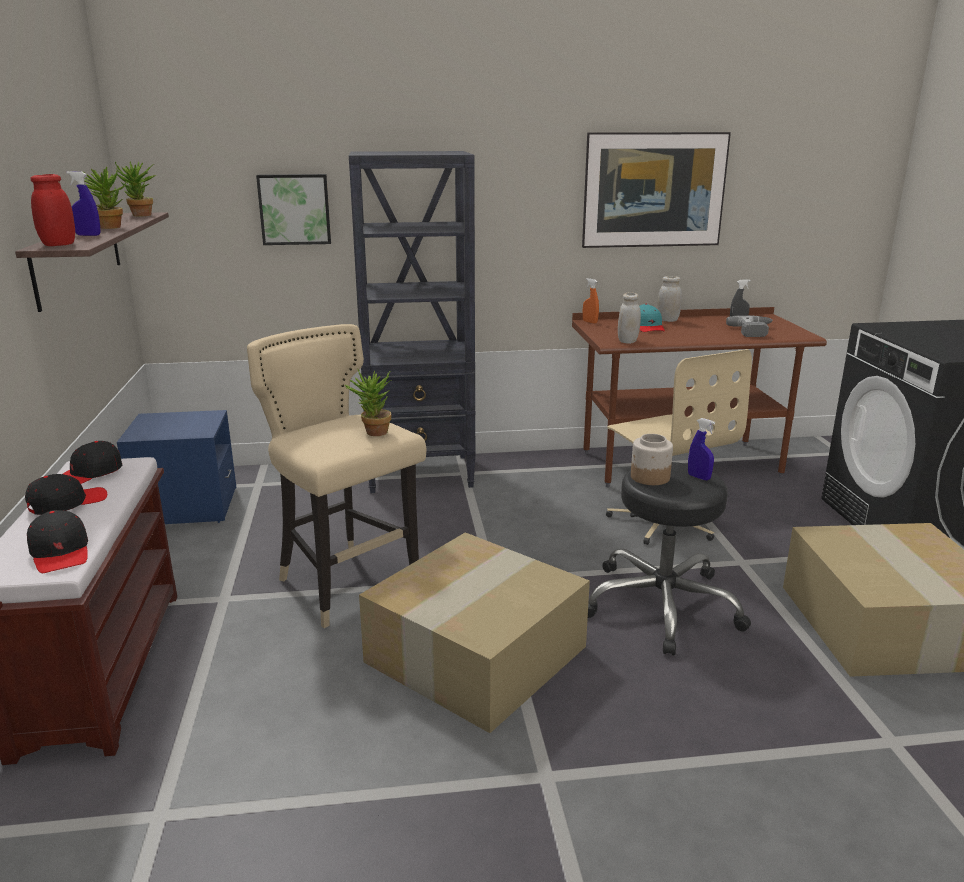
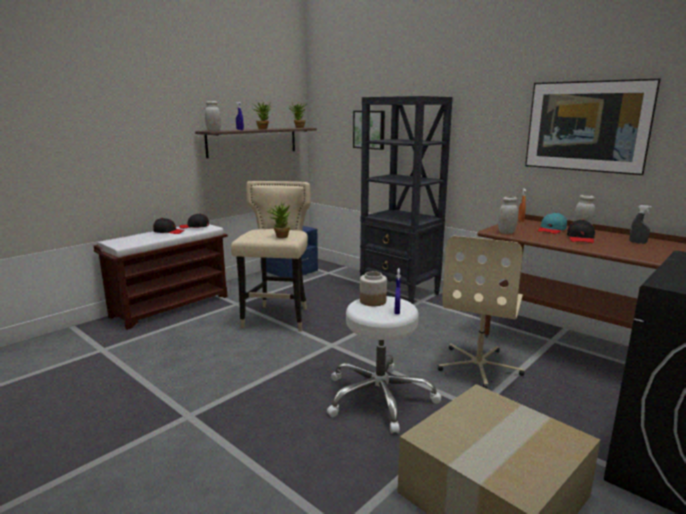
camera: 50 degrees right, 5 degrees down
black cap [27,510,88,573] -> black cap moved to [567,219,595,243]
red jar [30,174,75,246] -> white jar [205,101,221,131]
cardboard box [359,532,590,733] -> none
black stool [588,462,751,655] -> white stool [327,296,441,433]
power drill [726,315,773,337] -> none

